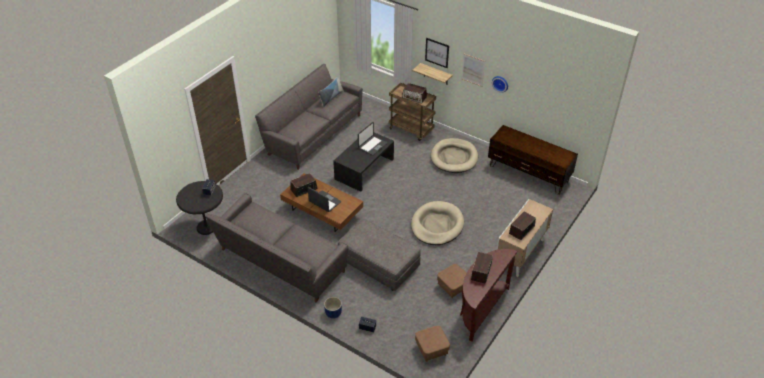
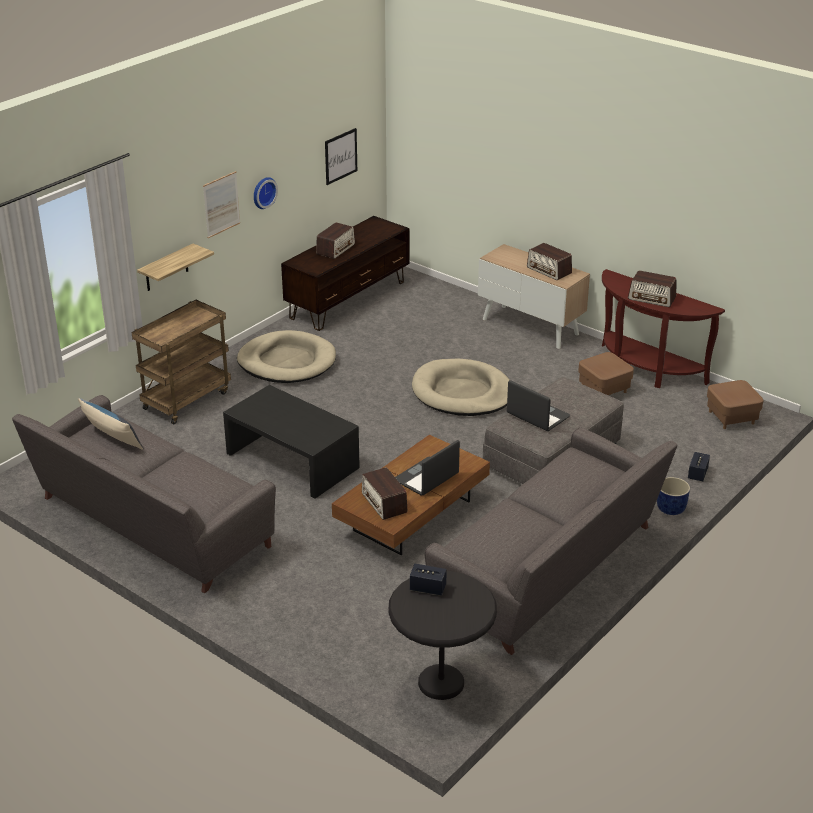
camera: 85 degrees left, 10 degrees down
laptop [358,122,387,155] -> laptop moved to [507,380,570,431]
radio [402,83,427,103] -> radio moved to [316,222,355,259]
picture [425,38,449,68] -> picture moved to [325,128,357,185]

